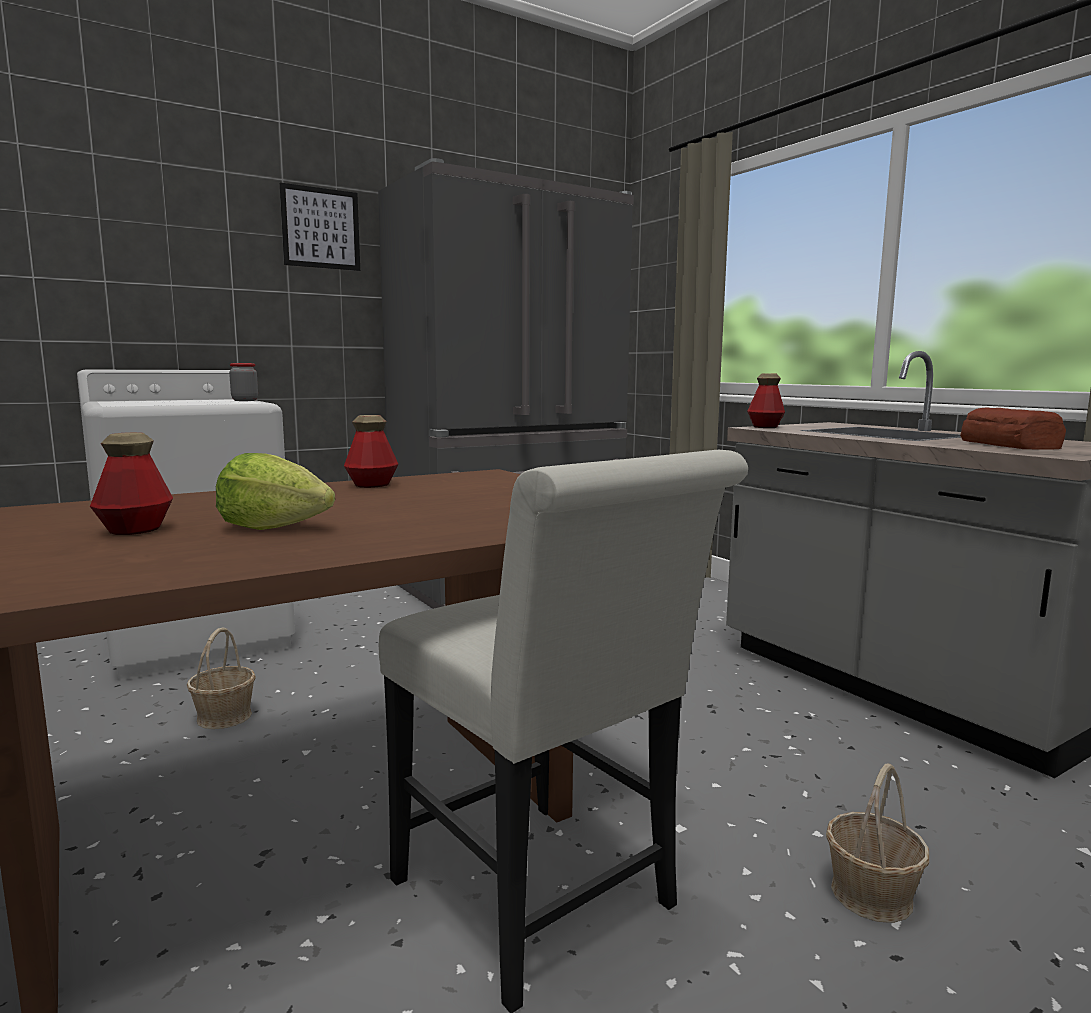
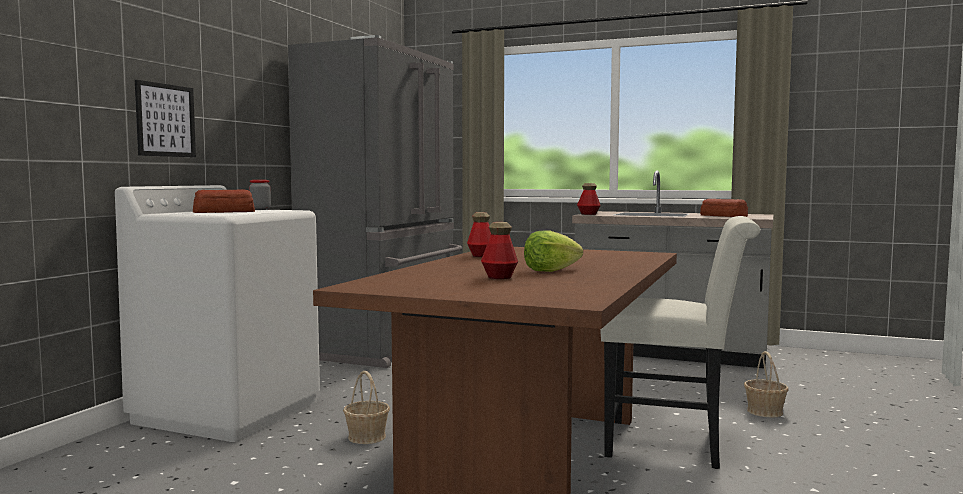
camera: 35 degrees left, 5 degrees down
picture [280,182,360,271] -> picture moved to [135,80,196,157]
none -> bread [193,189,255,213]

